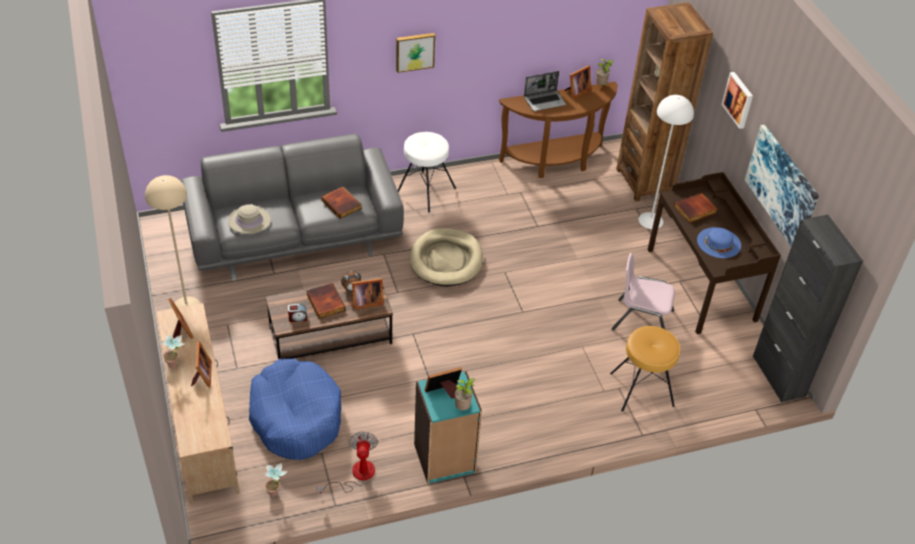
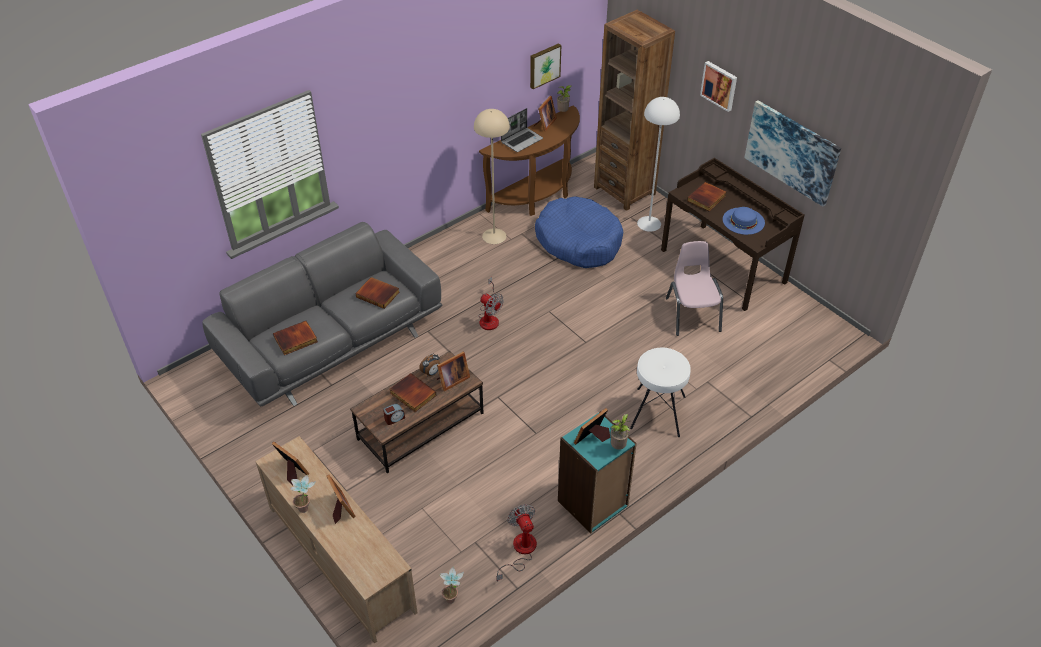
camera: 20 degrees left, 0 degrees up
beige floor lamp [145,175,201,308] -> beige floor lamp moved to [474,109,510,244]
beige hat [228,204,271,234] -> book [273,321,318,355]
blue dog bed [249,359,341,460] -> blue dog bed moved to [535,196,623,268]
picture [396,33,435,73] -> picture moved to [530,43,561,89]
white stool [398,132,456,213] -> white stool moved to [630,348,691,437]
beige dog bed [410,228,483,286] -> fan [478,277,504,330]
brown stool [610,326,680,412] -> none
pink chair [611,253,675,330] -> pink chair turned 90 degrees clockwise [666,241,723,336]
black cabinet [753,215,863,403] -> none

